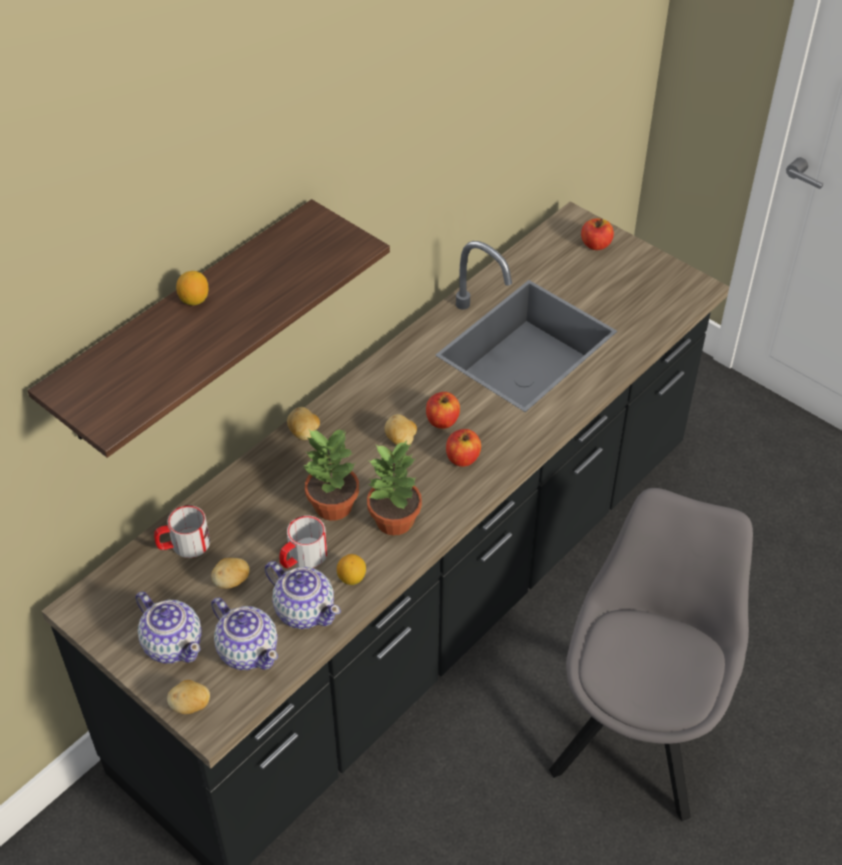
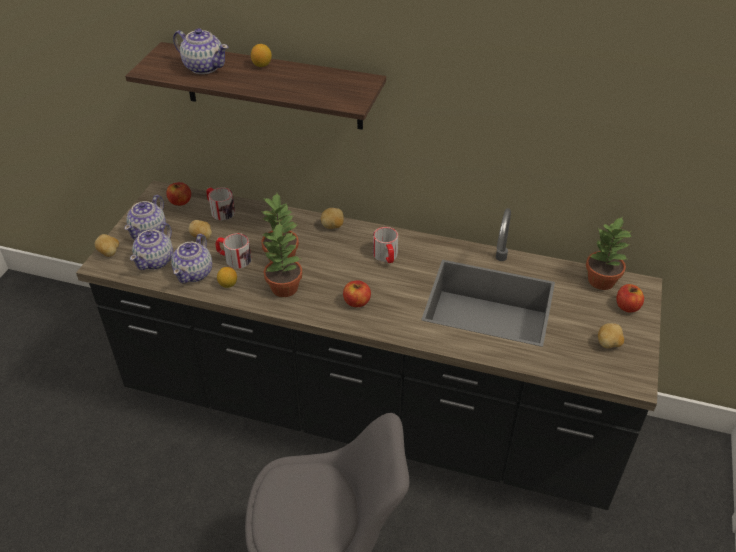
camera: 65 degrees right, 5 degrees down
potato [385,414,417,446] -> potato moved to [598,323,624,348]
apple [426,392,460,429] -> apple moved to [166,182,191,206]
none -> teapot [173,28,228,74]
none -> mug [373,227,398,263]
none -> potted plant [586,216,633,290]

